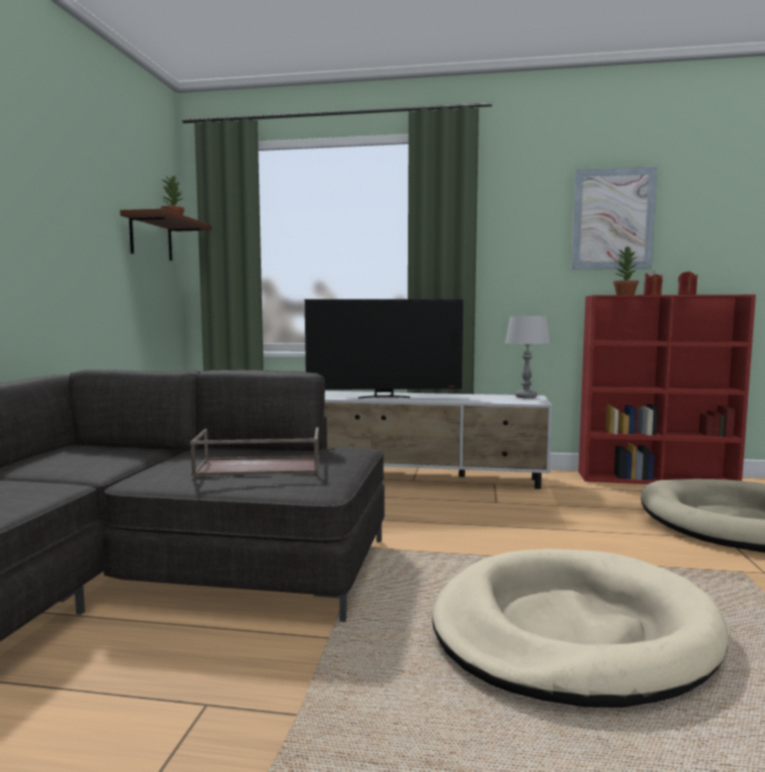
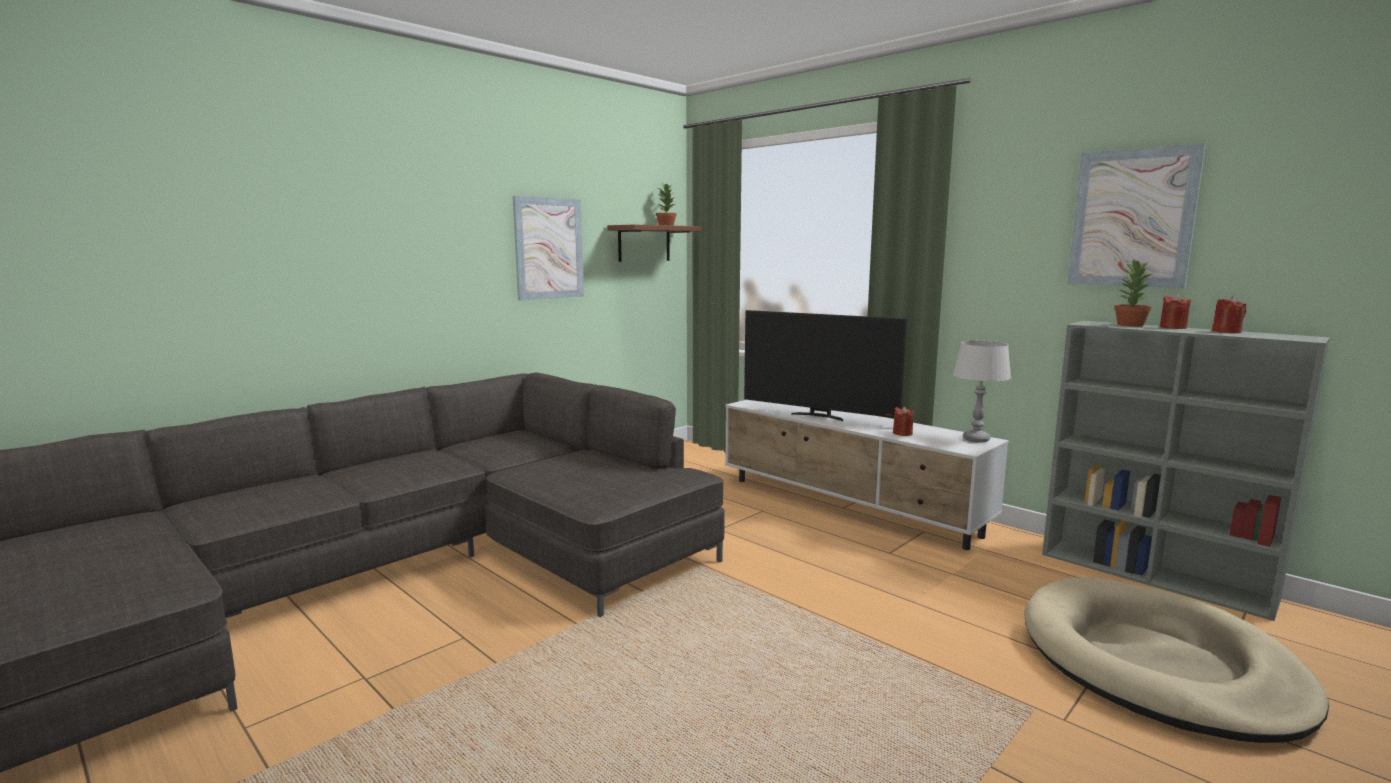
camera: 35 degrees right, 5 degrees up
brown tray [190,427,320,476] -> none
beige dog bed [432,549,729,708] -> none
red bookcase [578,295,756,484] -> grey bookcase [1042,321,1330,621]
none -> picture [513,196,584,300]
none -> red candle [893,406,914,436]

